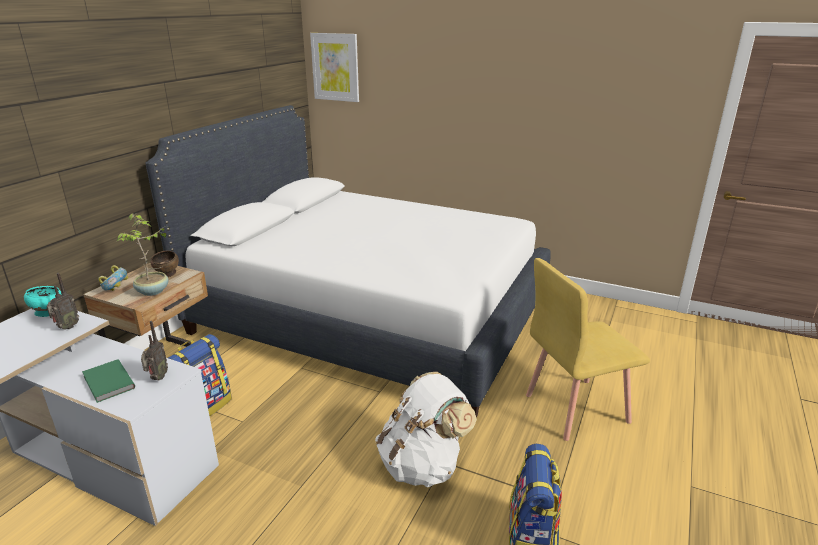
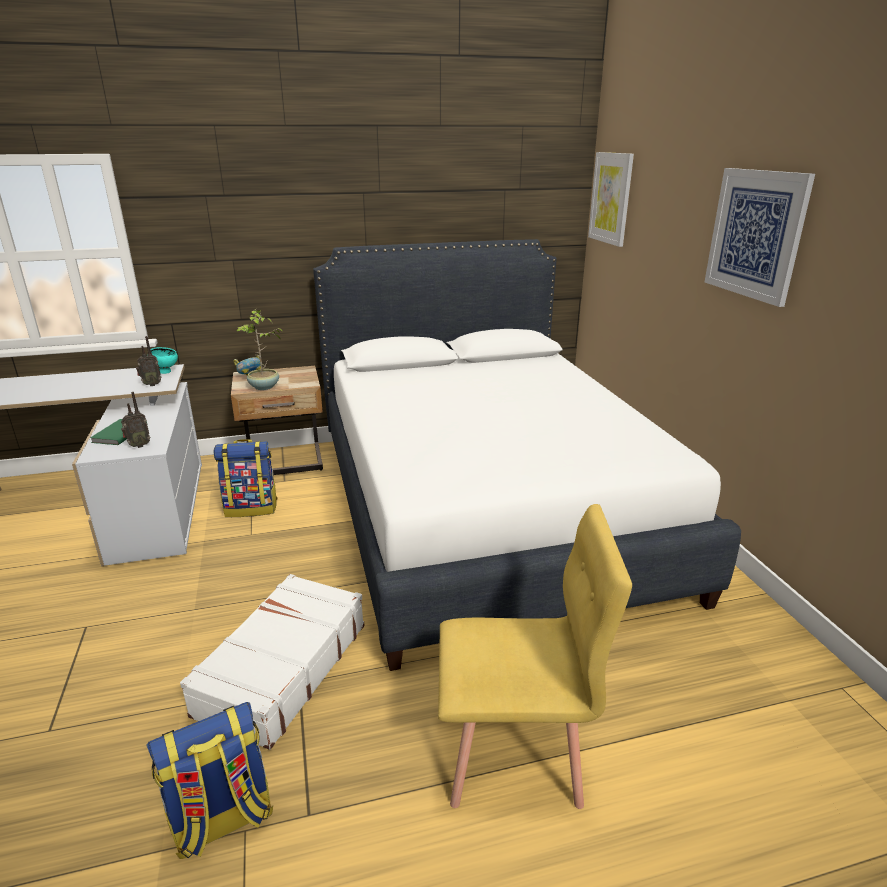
camera: 50 degrees right, 0 degrees up
brown bowl [150,251,179,277] -> none
white backpack [375,372,477,487] -> white suitcase [180,574,364,750]
yellow chair [526,258,650,441] -> yellow chair turned 150 degrees clockwise [438,504,632,809]
none -> picture [705,168,815,307]

